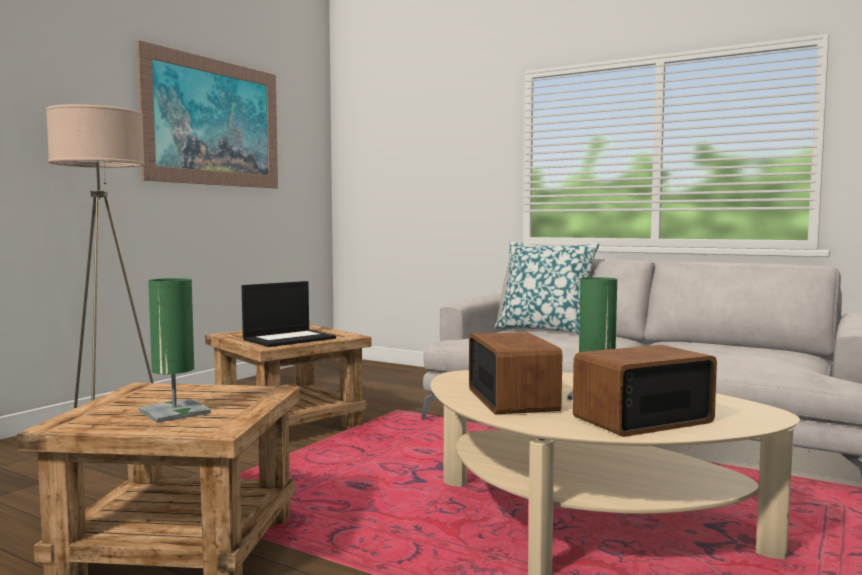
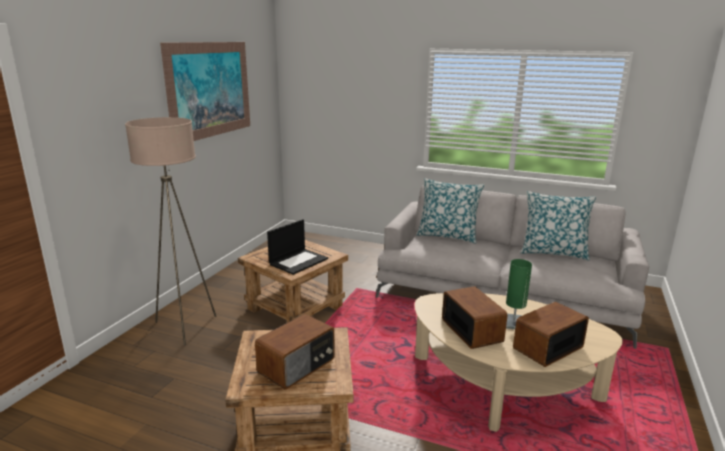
camera: 10 degrees left, 15 degrees up
green table lamp [139,278,211,423] -> radio [255,314,335,389]
none -> pillow [520,191,596,260]

